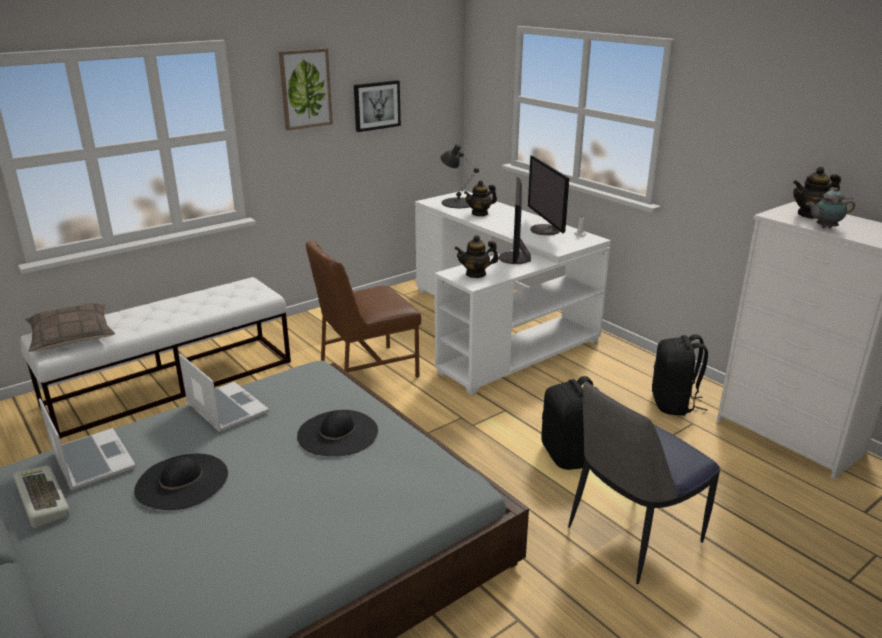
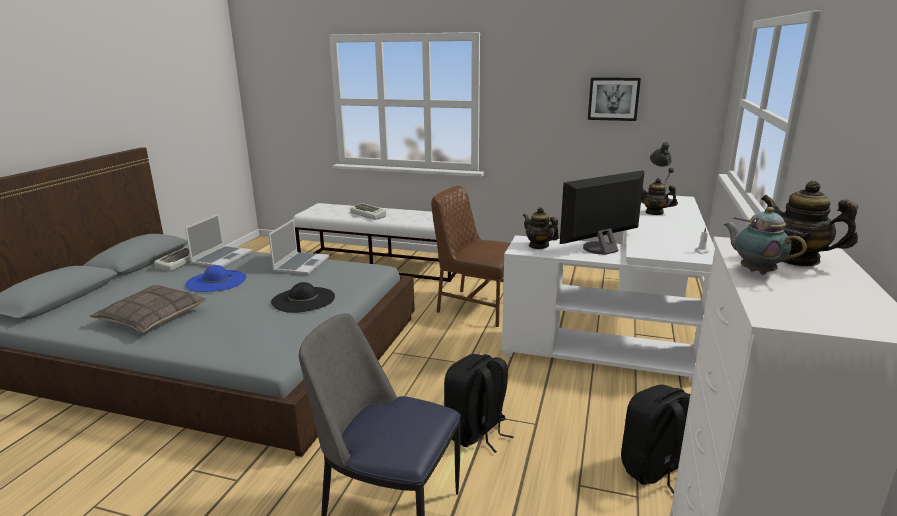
camera: 55 degrees right, 5 degrees down
pillow [25,303,115,352] -> pillow moved to [90,285,207,332]
black hat [134,454,228,510] -> blue hat [186,265,247,292]
picture [279,48,333,130] -> none
monitor [528,155,569,235] -> none
none -> keyboard [350,203,386,220]

